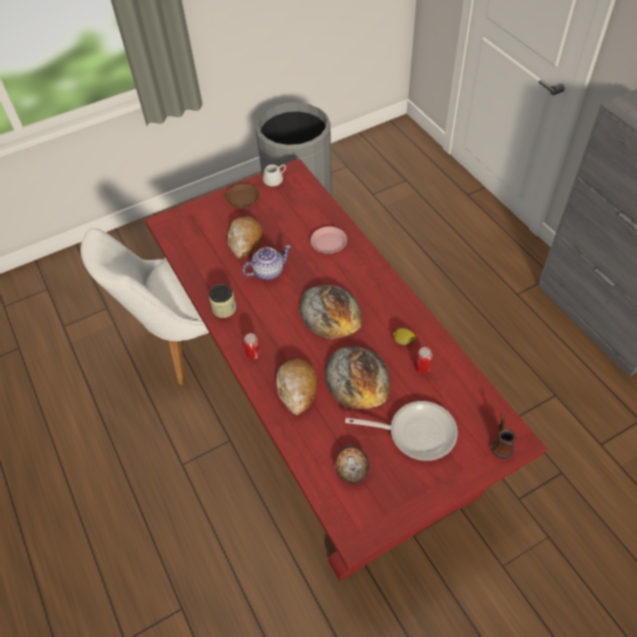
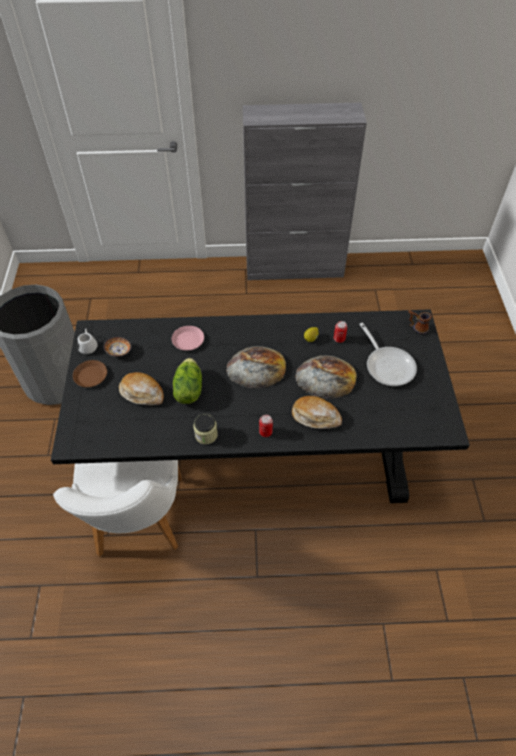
camera: 65 degrees left, 0 degrees up
red dining table [145,159,547,581] -> black dining table [51,309,470,503]
teapot [242,245,291,280] -> lettuce [173,358,202,404]
bowl [335,446,369,484] -> bowl moved to [103,337,132,357]
frying pan [345,401,458,461] -> frying pan turned 120 degrees clockwise [359,323,417,386]

